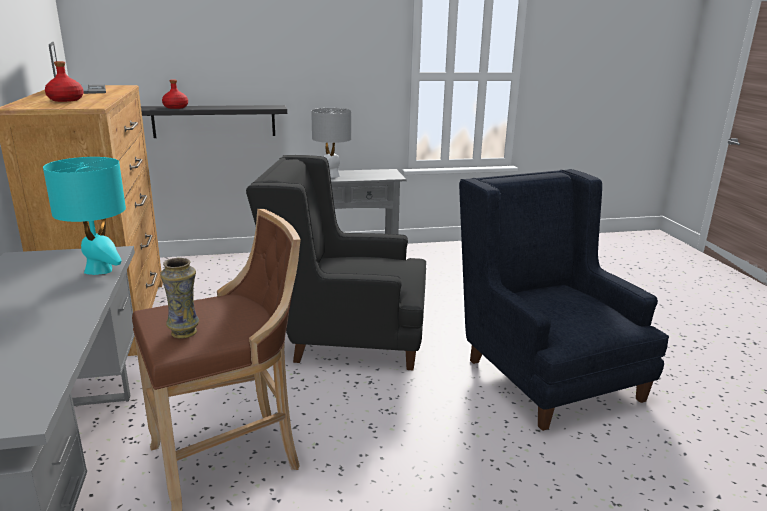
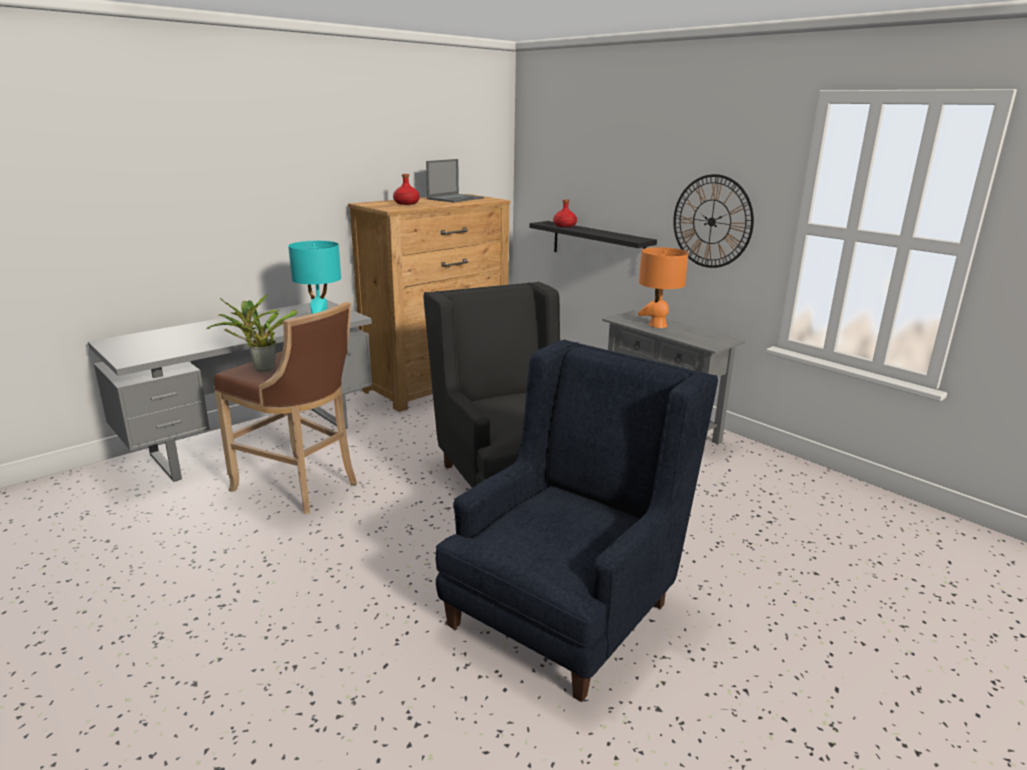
camera: 60 degrees right, 0 degrees up
vase [160,258,199,338] -> potted plant [207,294,297,371]
grey table lamp [311,108,352,178] -> orange table lamp [638,247,689,328]
none -> wall clock [673,174,754,268]

